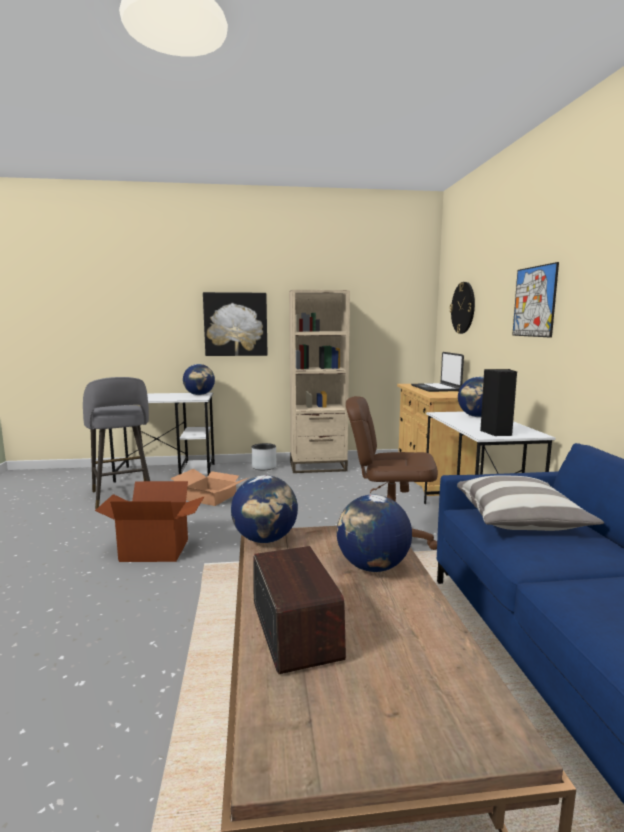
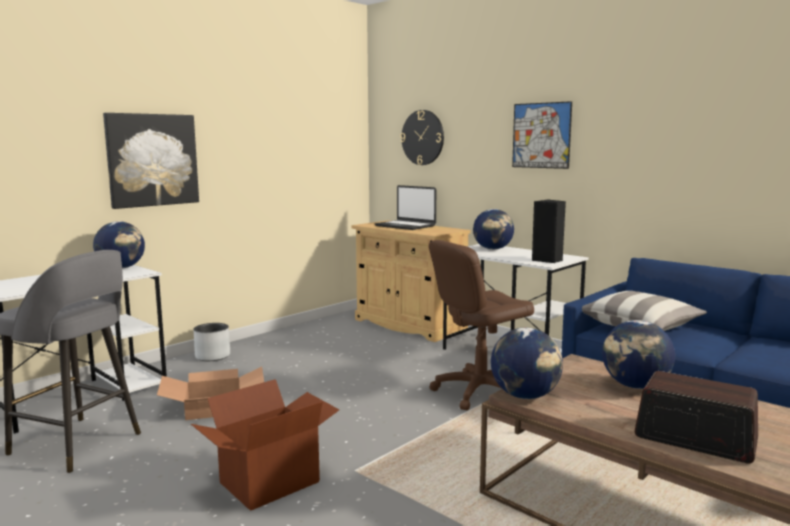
camera: 40 degrees left, 0 degrees up
beige bookcase [289,290,350,473] -> none

